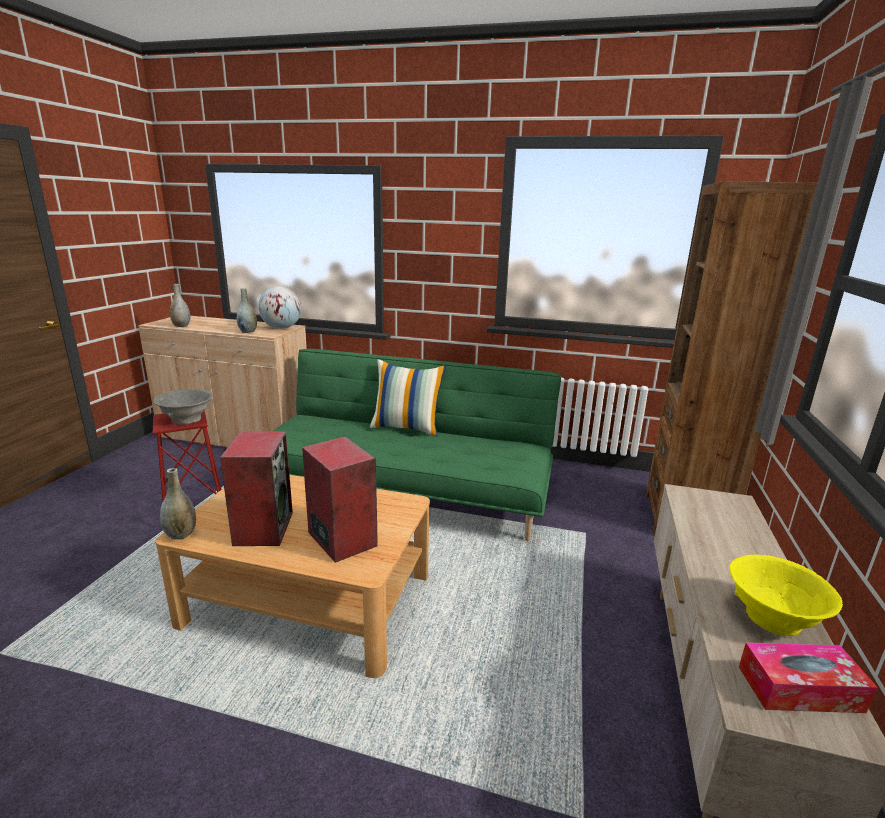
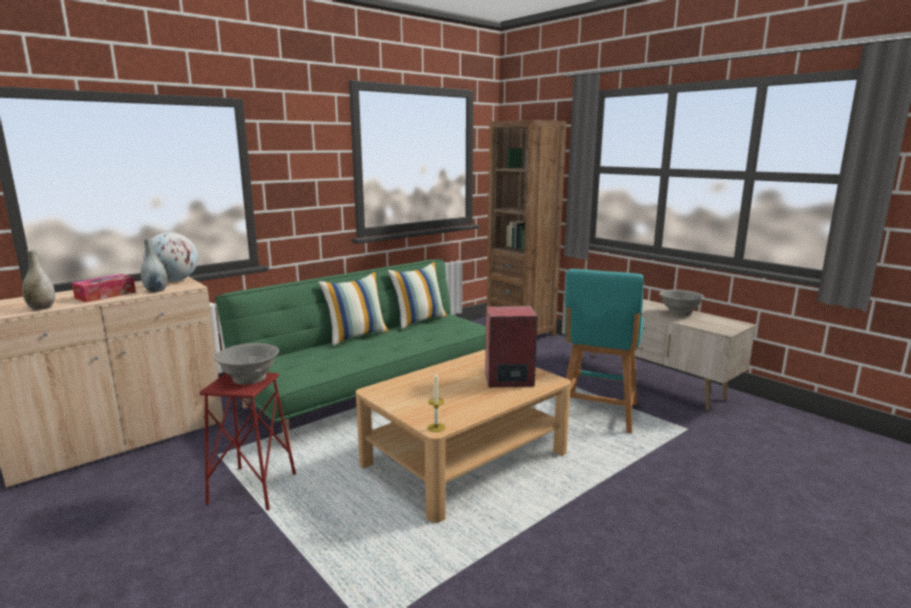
camera: 55 degrees left, 5 degrees down
grey vase [160,468,196,540] -> candle [427,373,446,432]
speaker [220,431,293,546] -> none
yellow bowl [729,555,843,636] -> grey bowl [659,289,704,316]
tissue box [739,642,877,713] -> tissue box moved to [72,274,136,302]
none -> pillow [387,262,448,329]
none -> turquoise stool [565,269,644,434]

